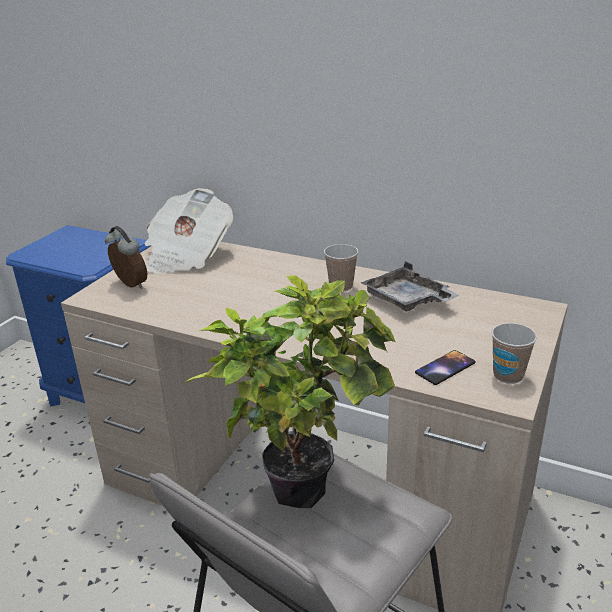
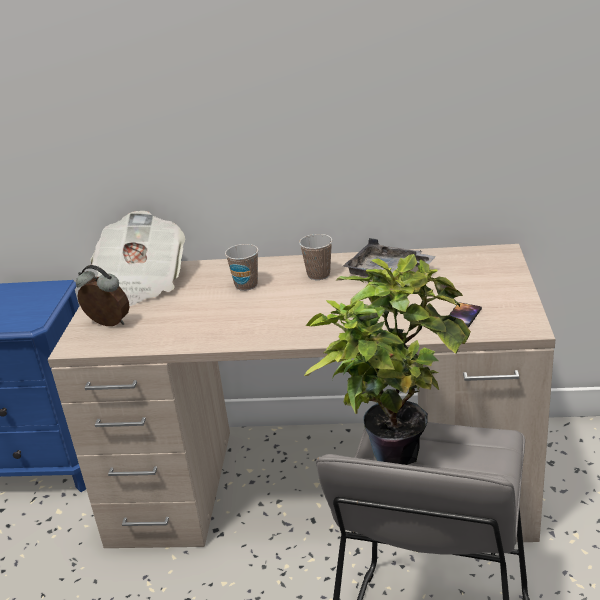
camera: 20 degrees left, 0 degrees up
cup [491,323,537,384] -> cup moved to [225,244,258,291]

